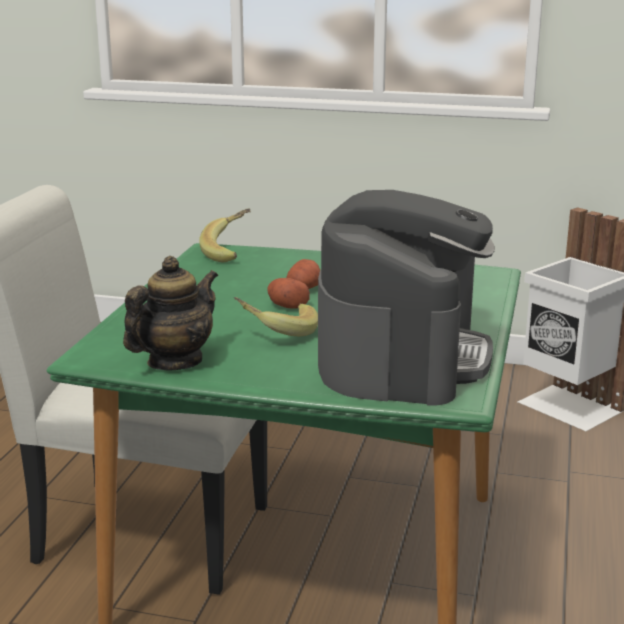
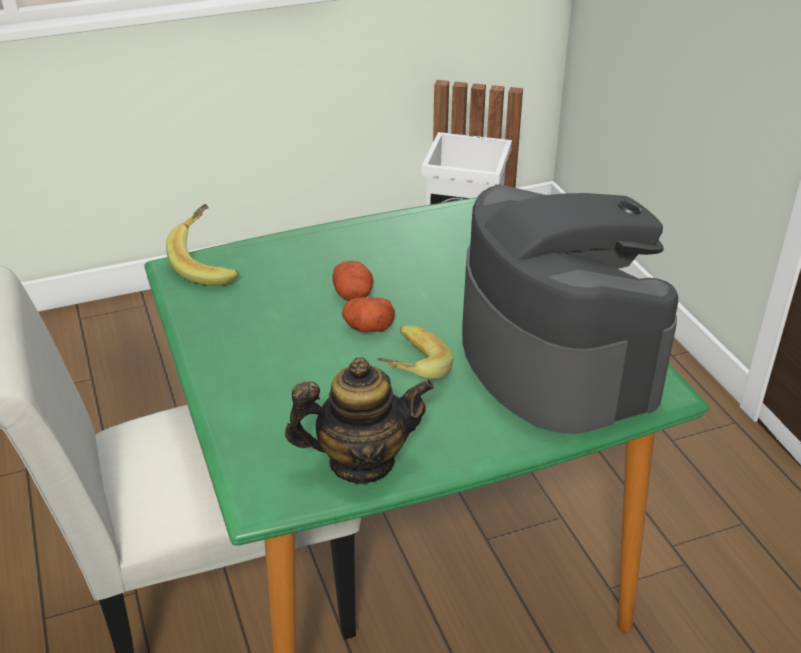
camera: 35 degrees left, 15 degrees up
teapot [123,256,218,371] -> teapot turned 75 degrees clockwise [285,357,434,484]

